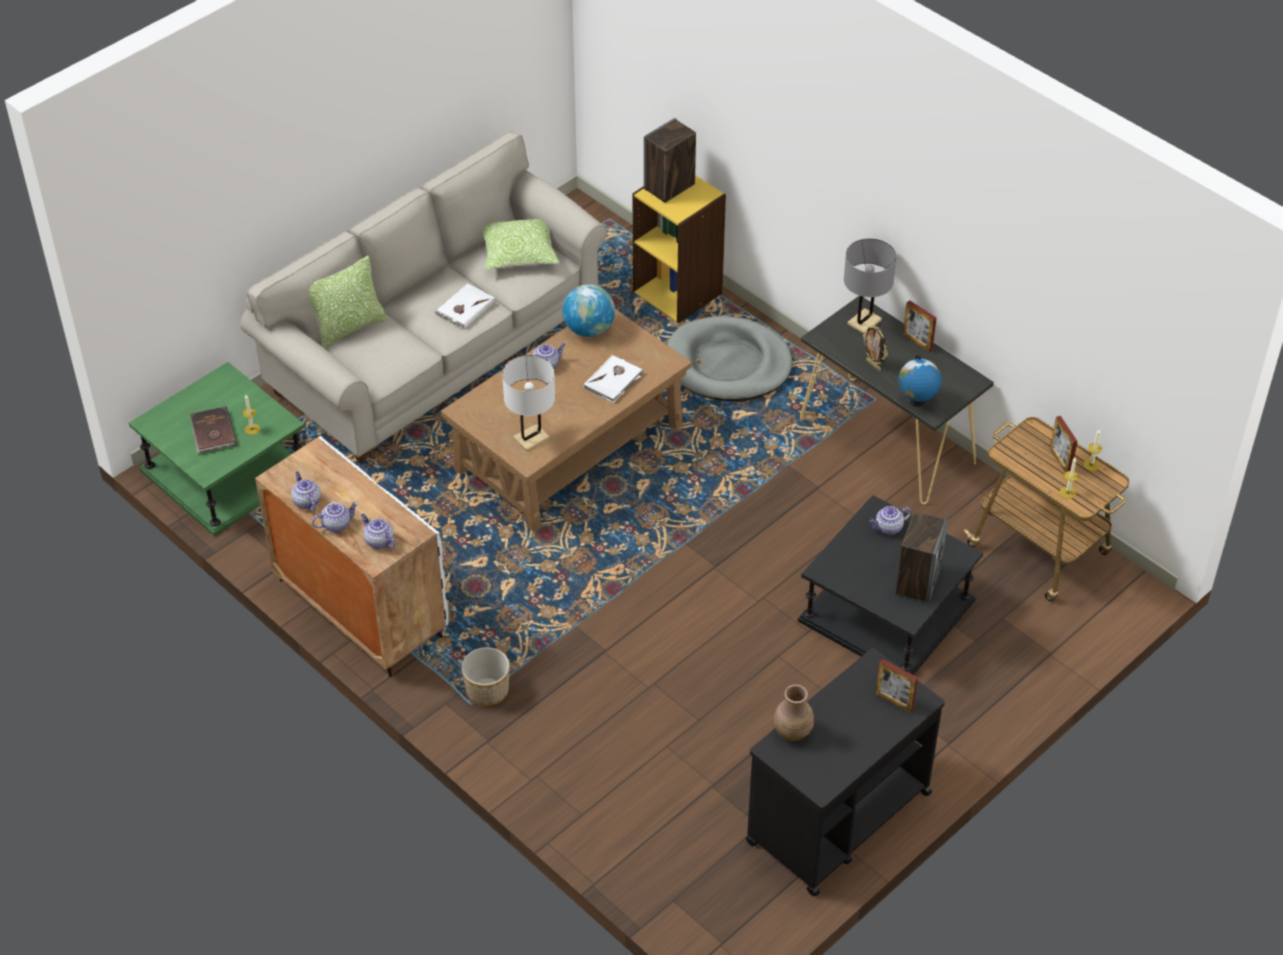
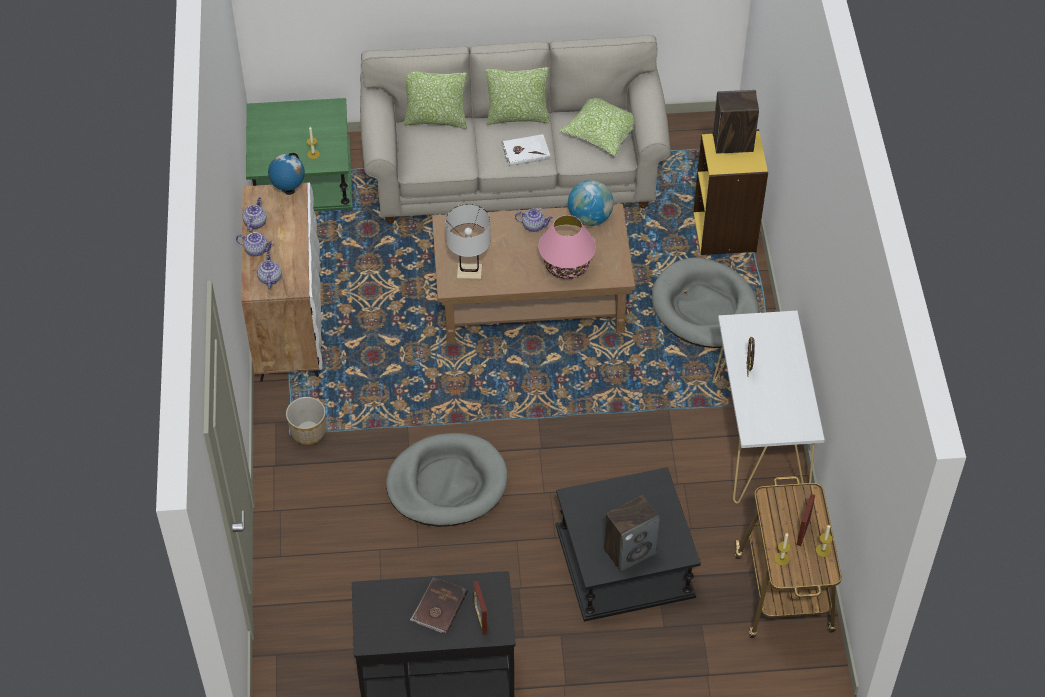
camera: 40 degrees right, 5 degrees up
brown book [190,406,237,453] -> brown book moved to [410,578,468,634]
white book [583,355,645,403] -> pink table lamp [539,215,596,279]
brown vase [774,684,814,741] -> none
black console table [800,296,994,504] -> white console table [713,311,825,504]
grey table lamp [844,239,896,334] -> none
teapot [869,506,911,535] -> none
globe [898,355,942,407] -> globe moved to [268,153,305,195]
picture frame [903,300,937,352] -> none
none -> grey dog bed [386,433,508,527]
none -> pillow [485,67,550,125]

